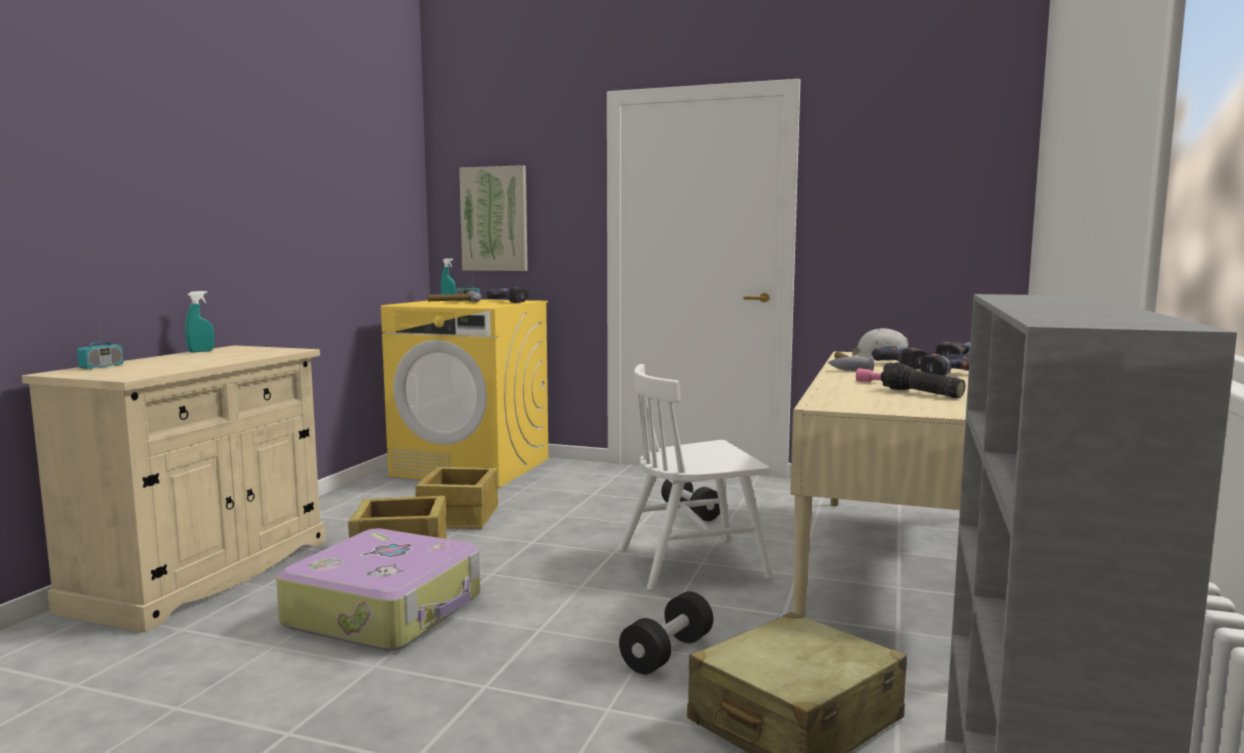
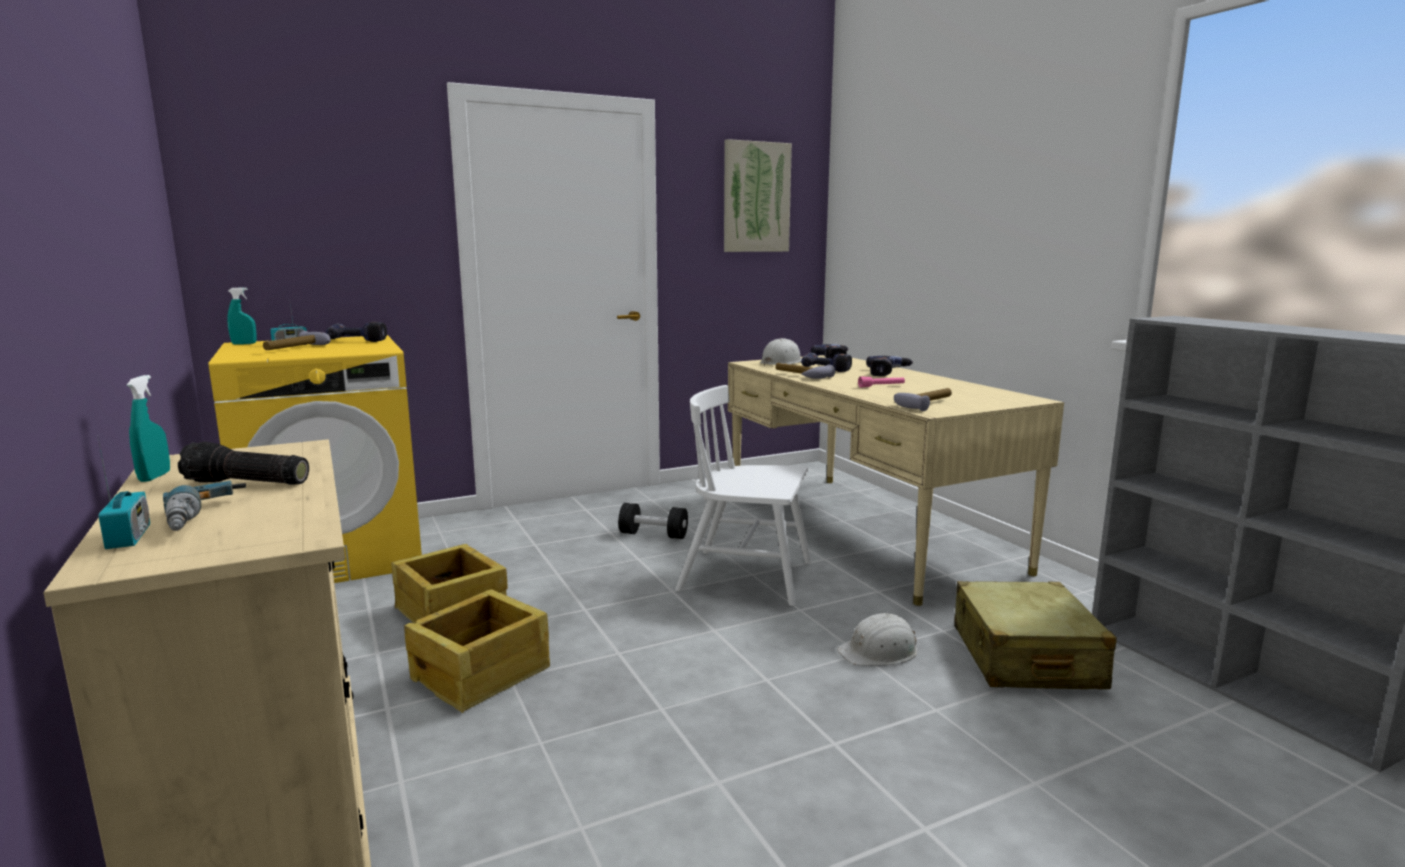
camera: 45 degrees left, 5 degrees up
suitcase [276,528,480,651] -> none
picture [459,165,528,271] -> picture moved to [724,139,792,252]
black dumbbell [619,591,713,674] -> white hard hat [837,613,917,666]
white chair [620,364,773,590] -> white chair turned 75 degrees clockwise [675,385,811,606]
flashlight [881,362,966,398] -> flashlight moved to [178,441,309,485]
none -> power drill [163,480,246,531]
none -> hammer [894,388,952,411]

